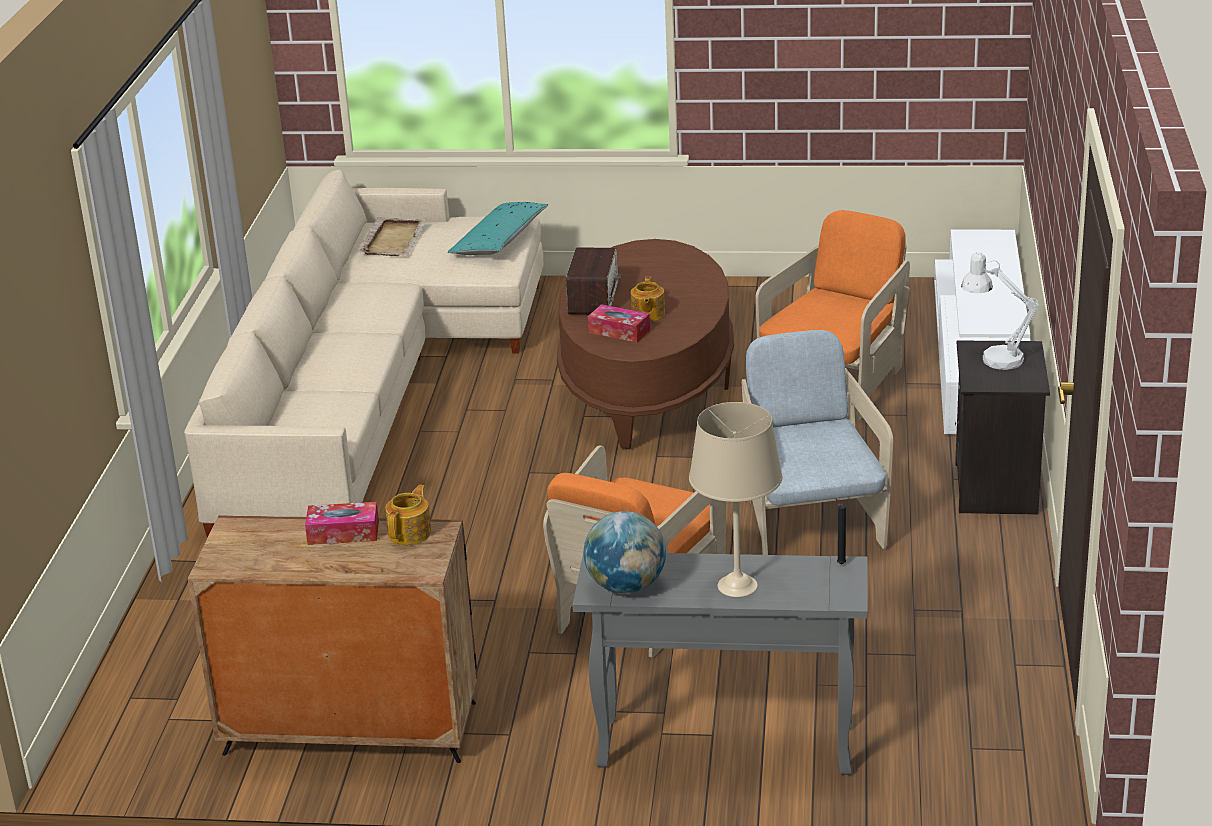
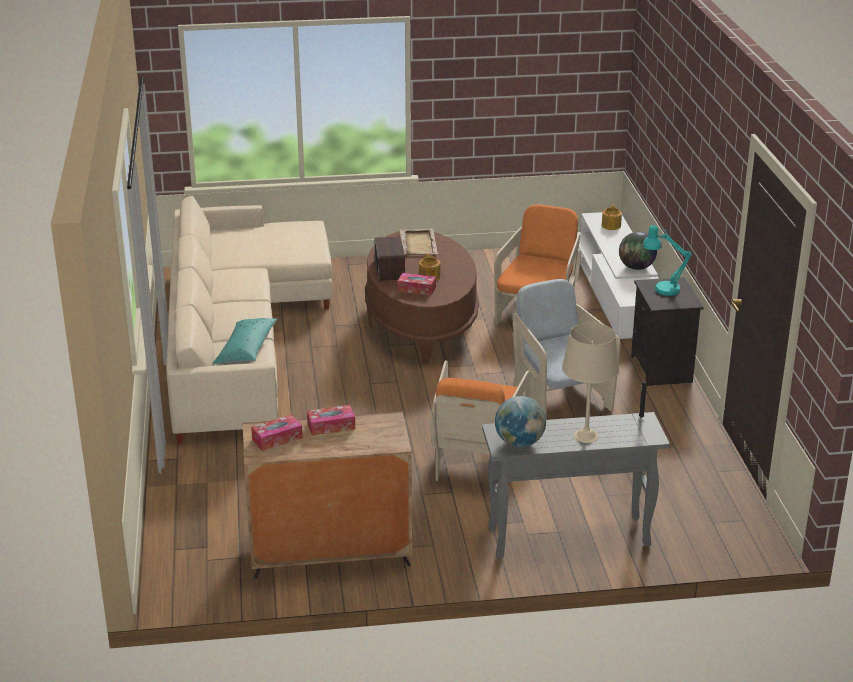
camera: 15 degrees left, 0 degrees up
beige tray [357,217,426,256] -> beige tray moved to [400,229,439,255]
teapot [385,485,431,545] -> teapot moved to [602,204,622,230]
turquoise pillow [448,202,548,255] -> turquoise pillow moved to [213,318,278,365]
white table lamp [961,252,1039,370] -> turquoise table lamp [643,225,692,296]
none -> tissue box [251,414,303,451]
none -> globe [619,232,657,270]

